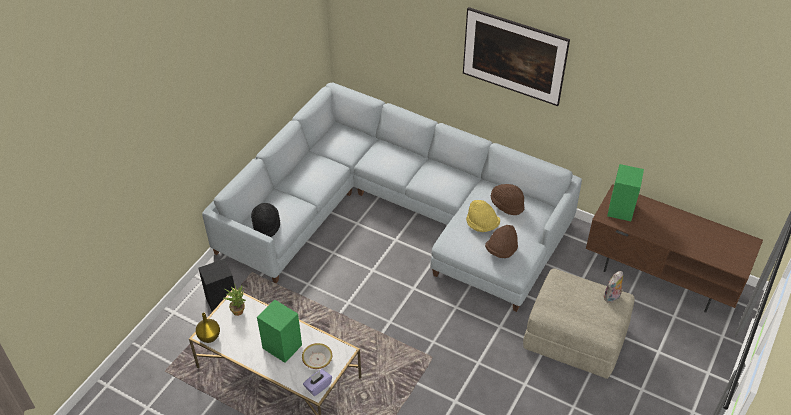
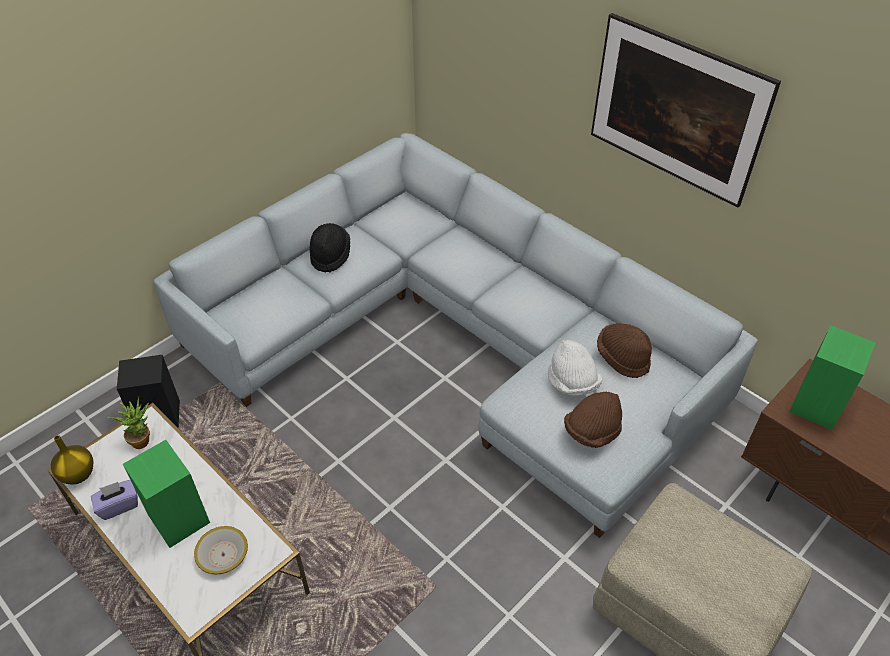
camera: 15 degrees right, 0 degrees up
black hat [251,203,280,237] -> black hat moved to [309,223,350,273]
purple tissue box [303,369,332,396] -> purple tissue box moved to [91,480,138,520]
yellow hat [466,200,500,232] -> white hat [548,340,603,396]
plush toy [603,271,623,303] -> none

